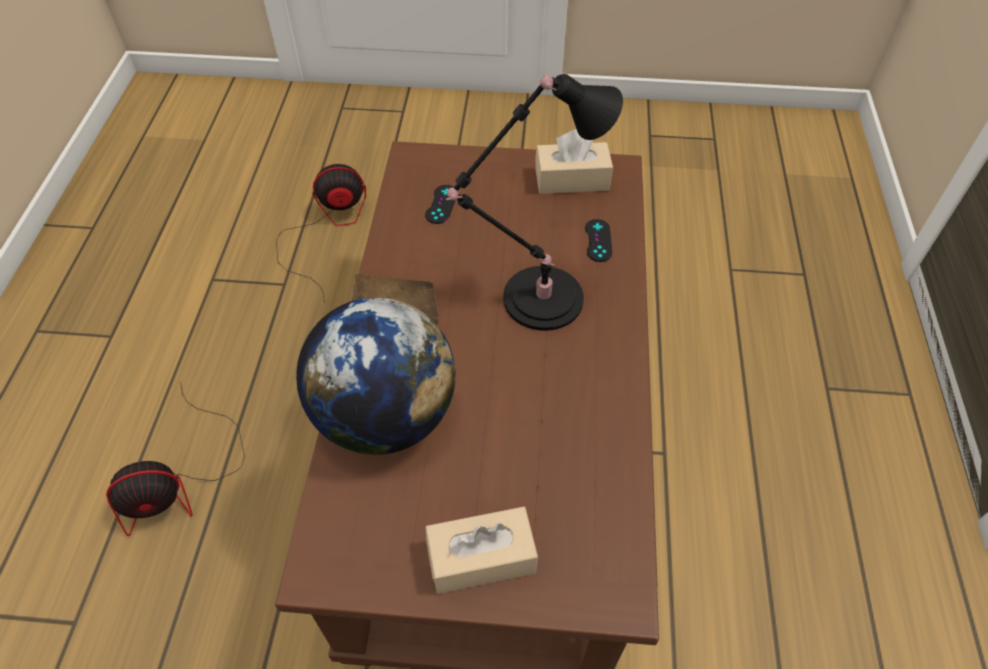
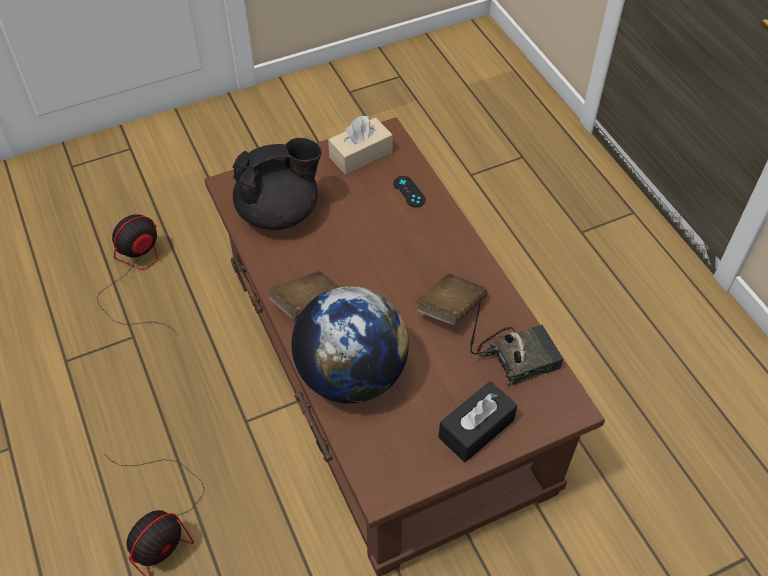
camera: 30 degrees left, 0 degrees up
black game controller [425,185,455,224] -> black teapot [233,138,322,230]
beige tissue box [425,507,538,594] -> black tissue box [439,381,517,462]
black table lamp [446,74,623,331] -> none
none -> brown book [416,273,487,325]
none -> radio [470,300,563,387]

